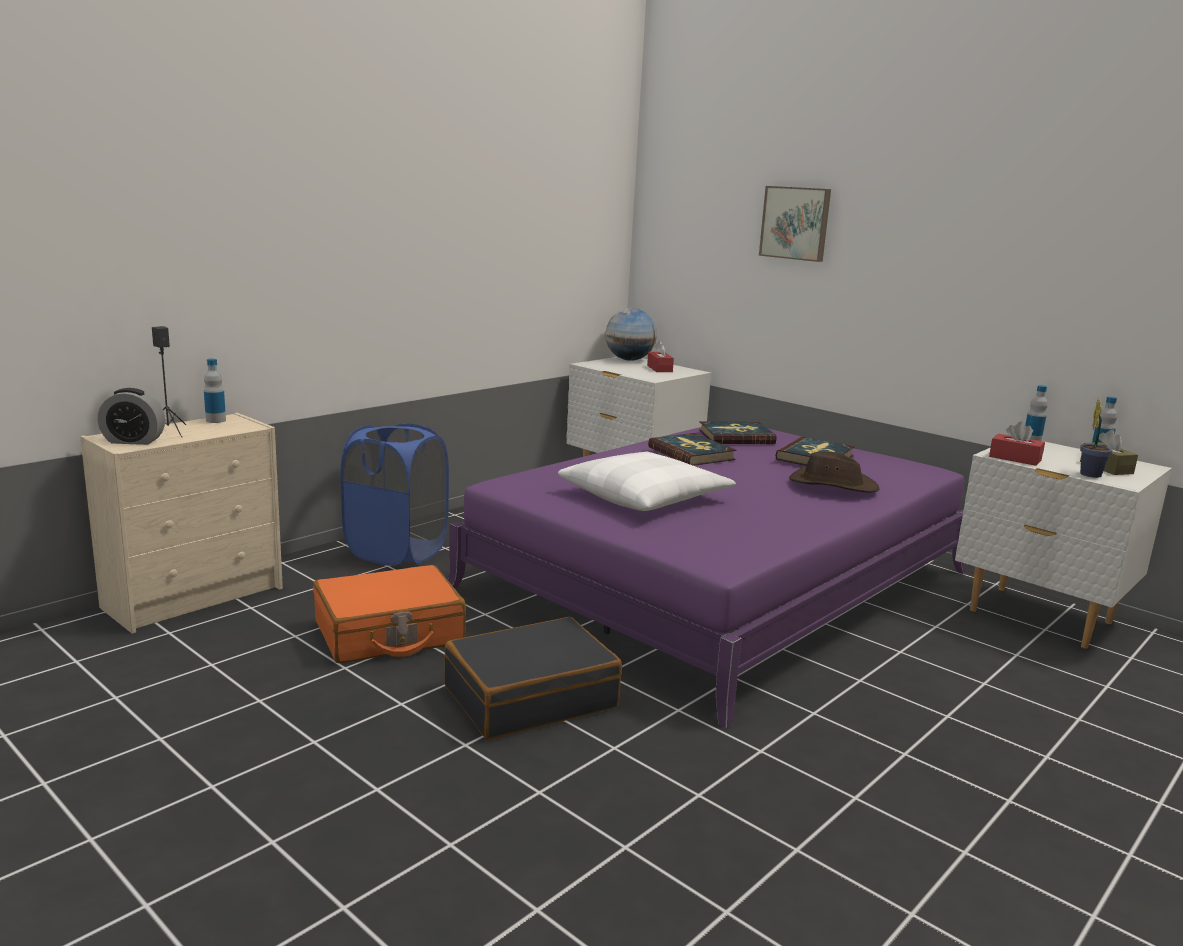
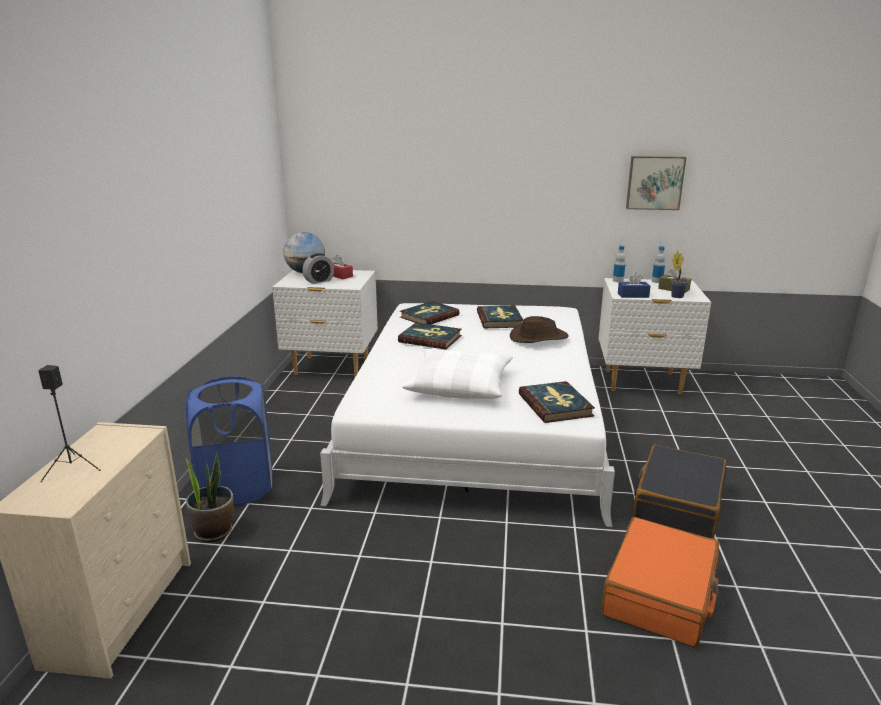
camera: 35 degrees left, 5 degrees up
alarm clock [97,388,165,445] -> alarm clock moved to [302,253,334,284]
bottle [204,358,226,423] -> none
orange suitcase [313,565,466,663] -> orange suitcase moved to [601,517,719,647]
black suitcase [444,617,622,740] -> black suitcase moved to [633,445,727,539]
purple bed [448,421,967,729] -> white bed [320,303,615,527]
picture [759,186,831,262] -> picture moved to [626,156,686,210]
red tissue box [989,421,1045,466] -> blue tissue box [618,273,651,298]
none -> potted plant [184,453,234,542]
none -> book [519,381,595,423]

